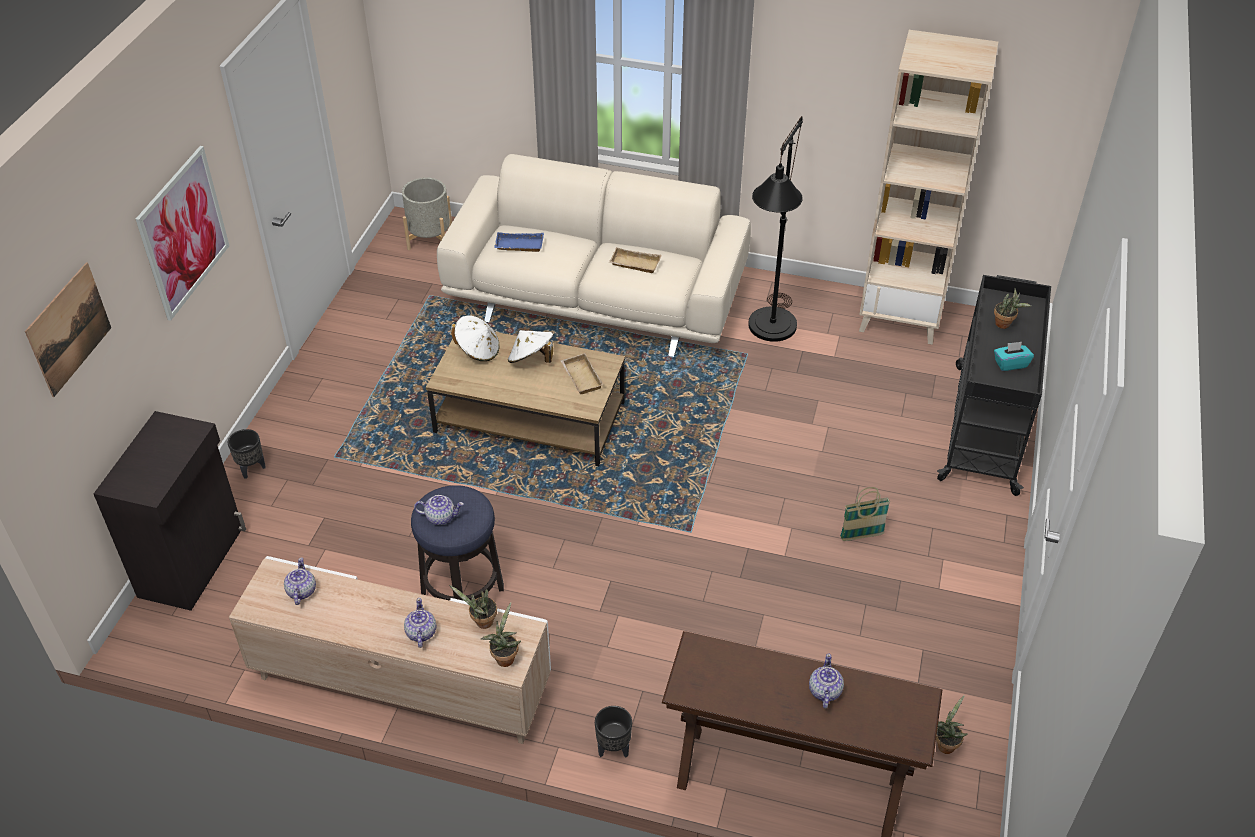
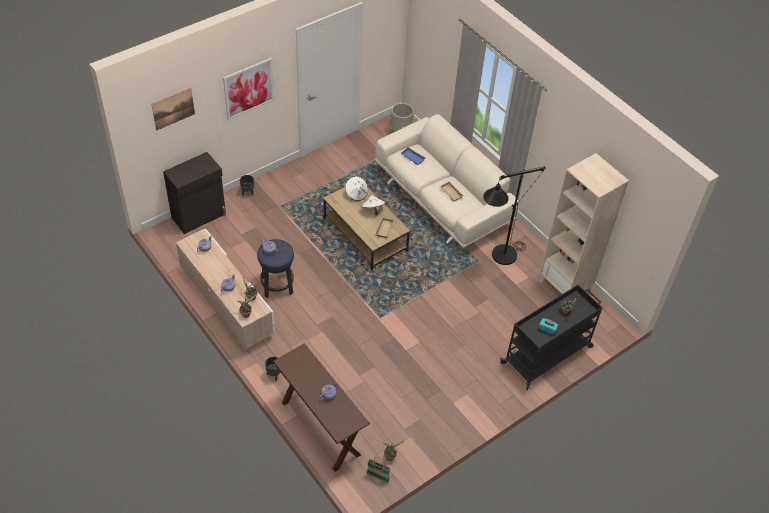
camera: 35 degrees right, 5 degrees up
basket [840,487,890,541] -> basket moved to [367,457,390,483]

